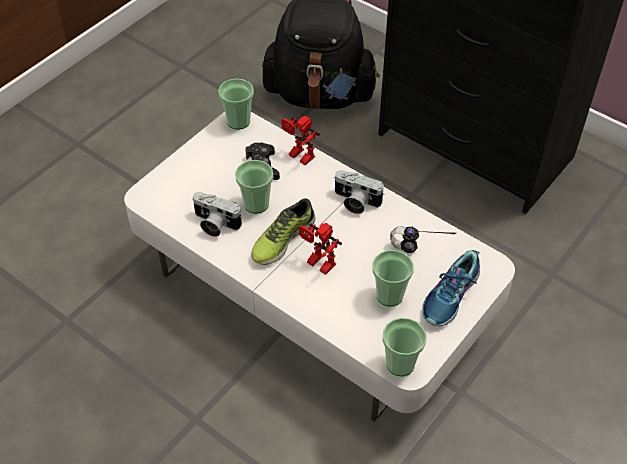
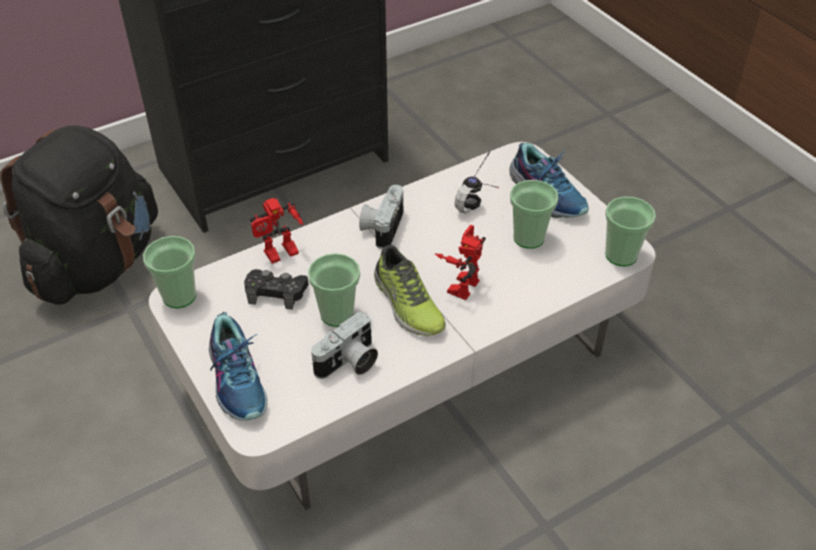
camera: 70 degrees left, 5 degrees down
toy robot [299,223,342,275] -> toy robot turned 150 degrees clockwise [435,225,486,300]
camera [334,170,384,214] -> camera turned 150 degrees clockwise [359,185,403,249]
none -> shoe [209,312,267,420]

